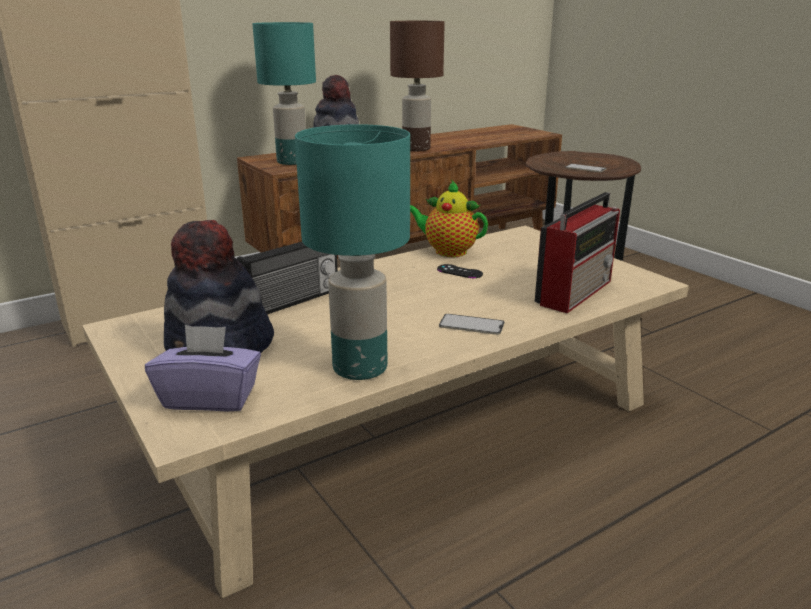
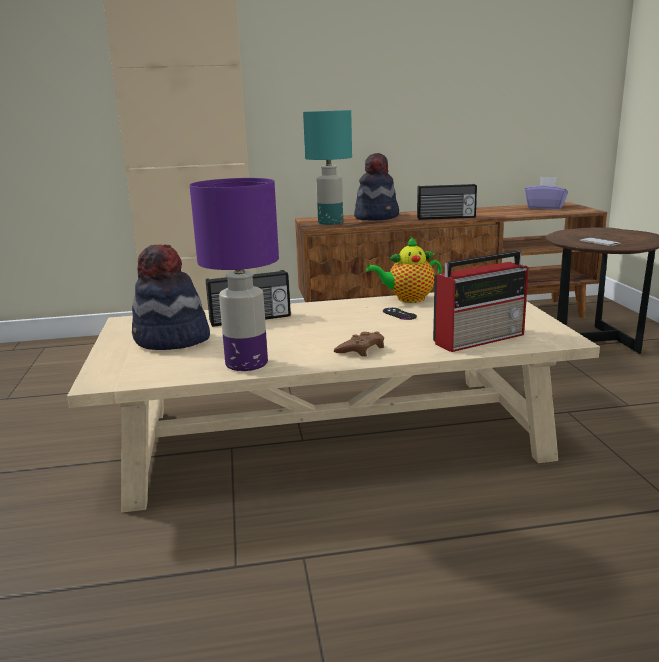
camera: 25 degrees right, 5 degrees down
purple tissue box [145,325,261,411] -> purple tissue box moved to [525,177,568,210]
turquoise table lamp [295,124,410,380] -> purple table lamp [190,178,279,371]
brown table lamp [390,21,445,151] -> radio [417,184,477,220]
teapot [410,179,488,257] -> teapot turned 60 degrees counterclockwise [366,236,442,303]
phone [439,314,505,335] -> brown game controller [334,332,384,357]

